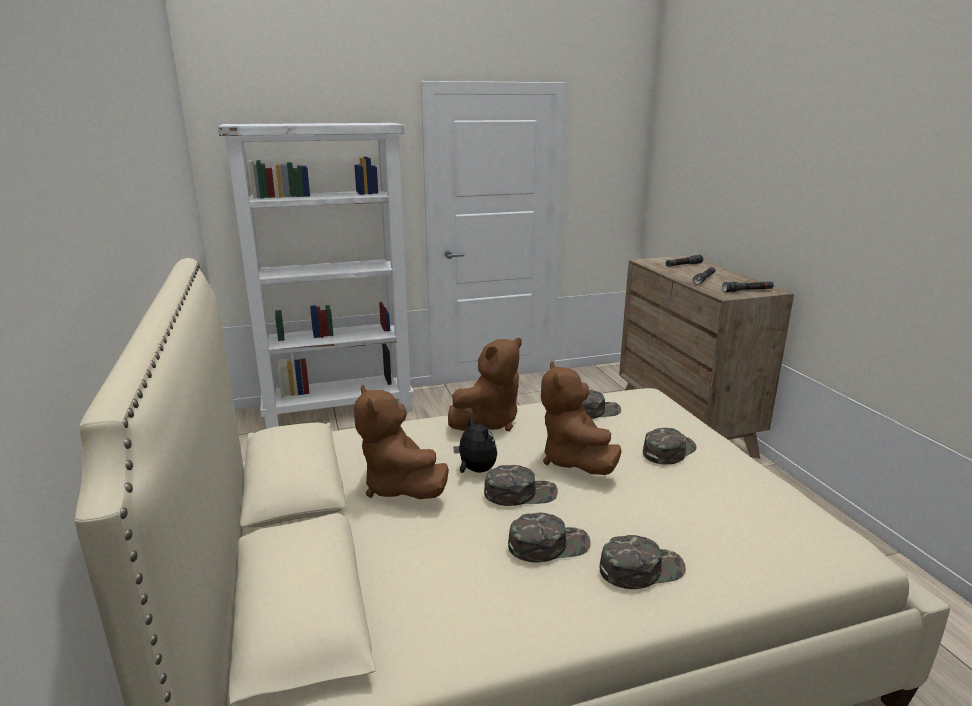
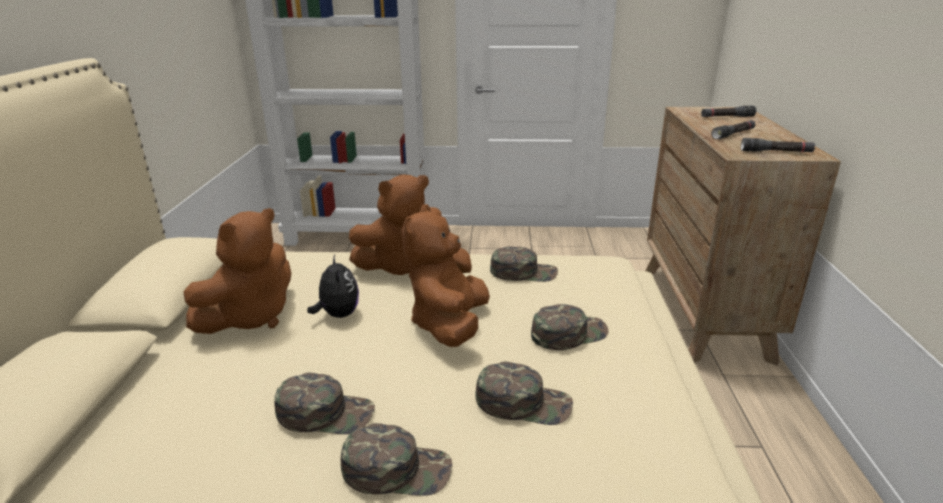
camera: 20 degrees right, 5 degrees up
brown plush toy [354,385,449,499] -> brown plush toy turned 135 degrees counterclockwise [183,208,291,334]
green cap [484,465,558,506] -> green cap moved to [476,361,573,425]

